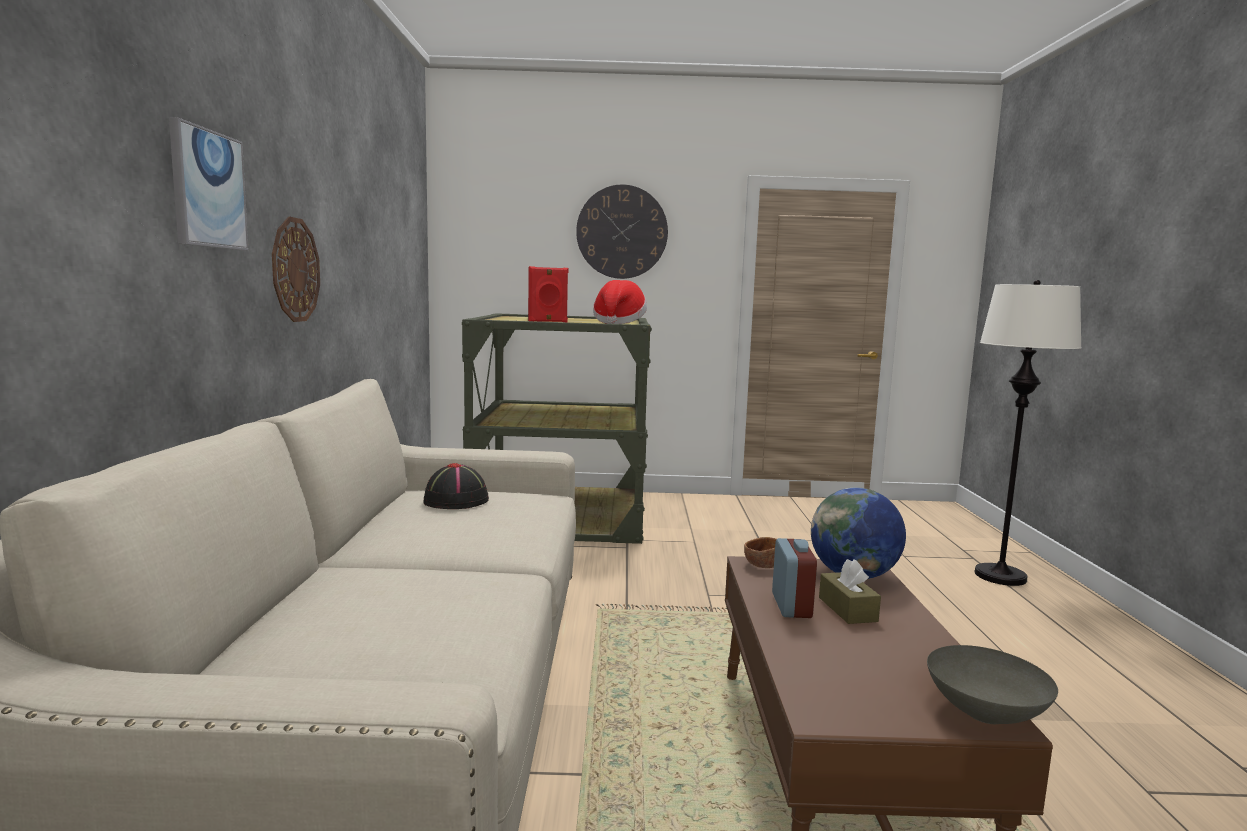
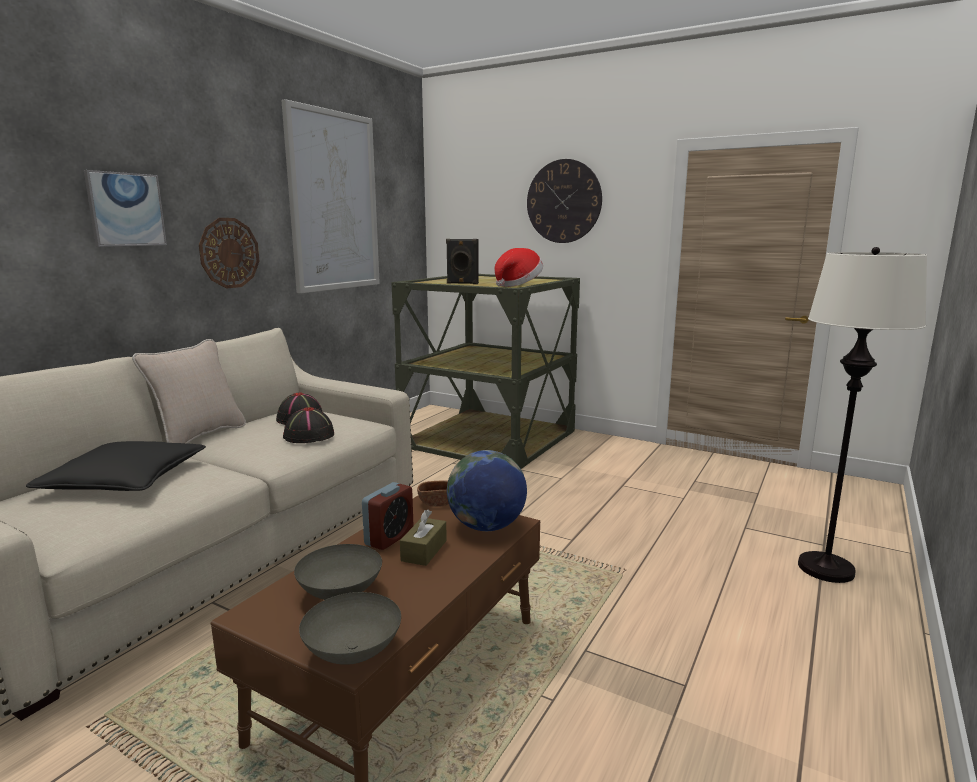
camera: 30 degrees right, 5 degrees up
red speaker [528,266,568,322] -> black speaker [446,239,479,284]
none -> black pillow [26,441,206,491]
none -> beige pillow [132,339,246,444]
none -> picture [281,99,380,294]
none -> black hat [283,407,334,443]
none -> grey bowl [294,544,382,600]

